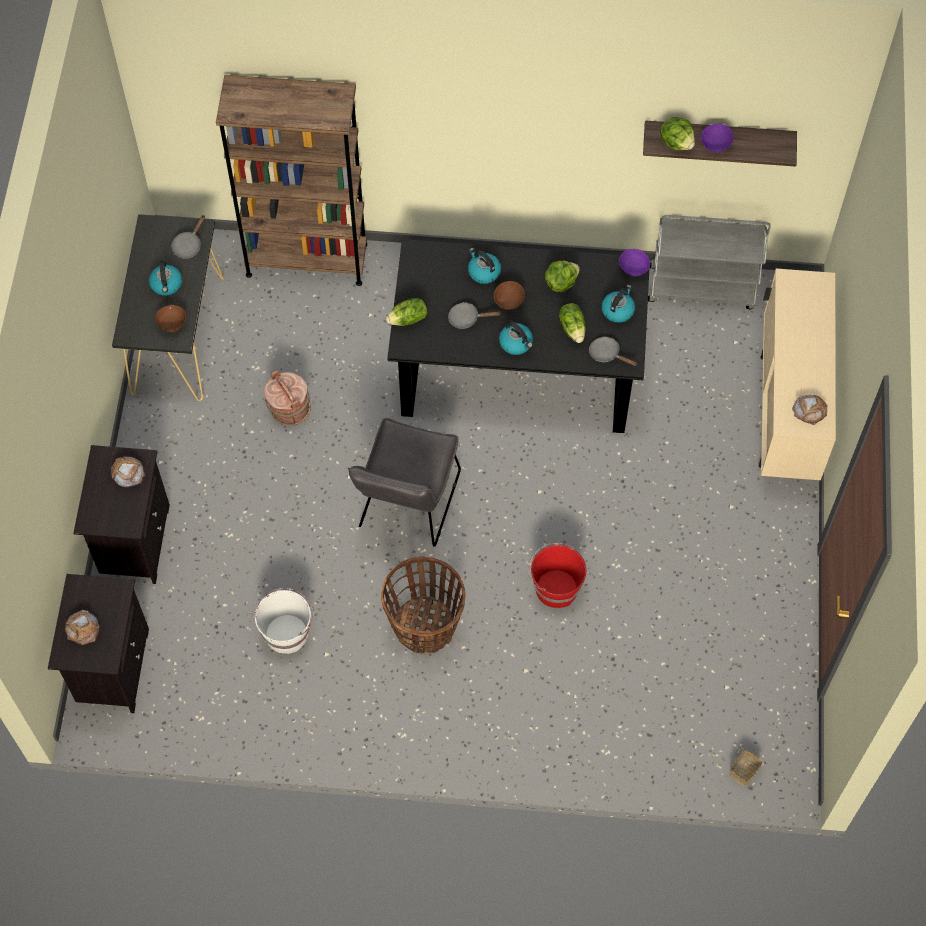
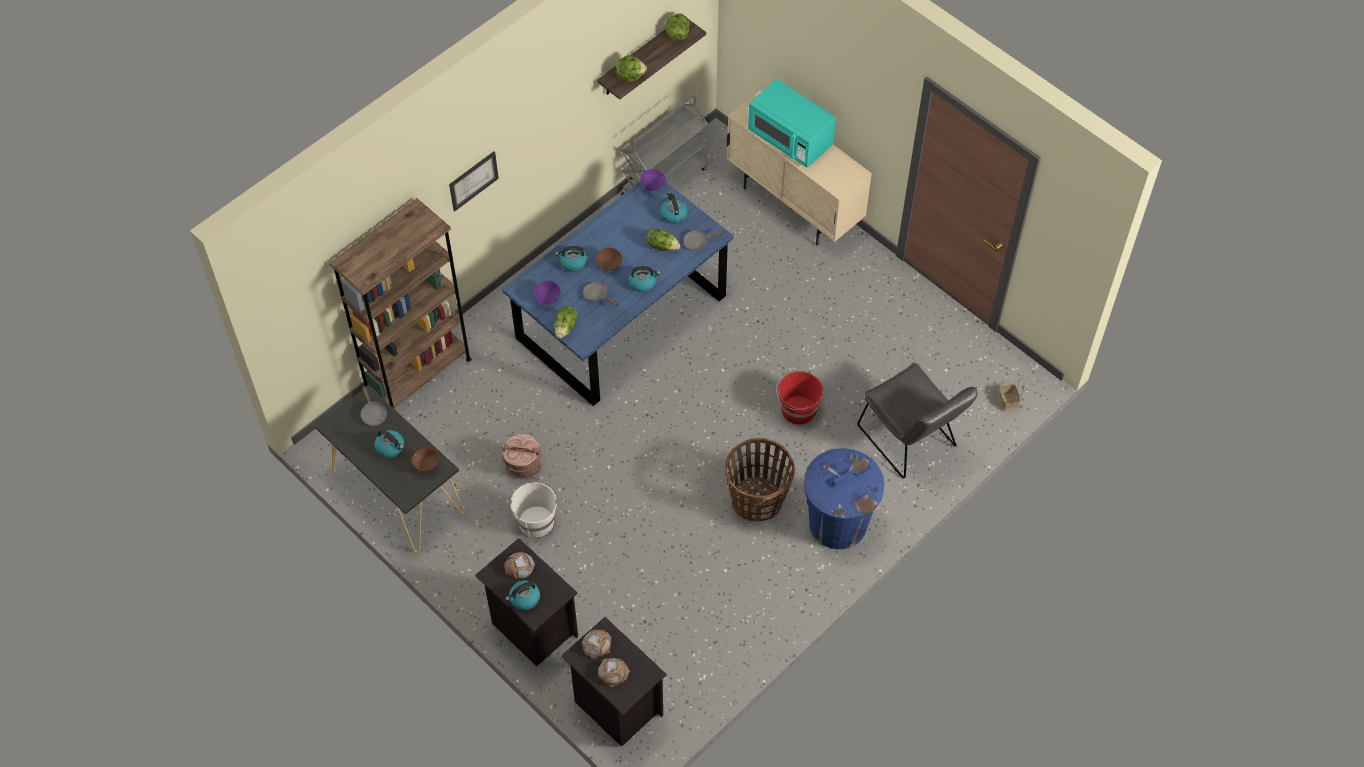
camera: 50 degrees left, 5 degrees down
white bucket [255,588,314,654] -> white bucket moved to [510,481,558,537]
grey chair [348,418,461,547] -> grey chair moved to [857,363,978,478]
black dining table [387,239,650,433] -> blue dining table [502,181,734,406]
grey frying pan [448,302,501,329] -> grey frying pan turned 90 degrees clockwise [583,281,619,306]
lettuce [545,261,580,292] -> lettuce moved to [664,13,690,41]
purple bowl [701,124,734,152] -> purple bowl moved to [535,281,561,305]
bread [792,395,827,425] -> bread moved to [582,629,611,658]
none -> picture [449,151,499,211]
none -> kettle [505,581,540,610]
none -> turquoise microwave [748,79,836,168]
none -> blue trash can [804,448,884,549]

